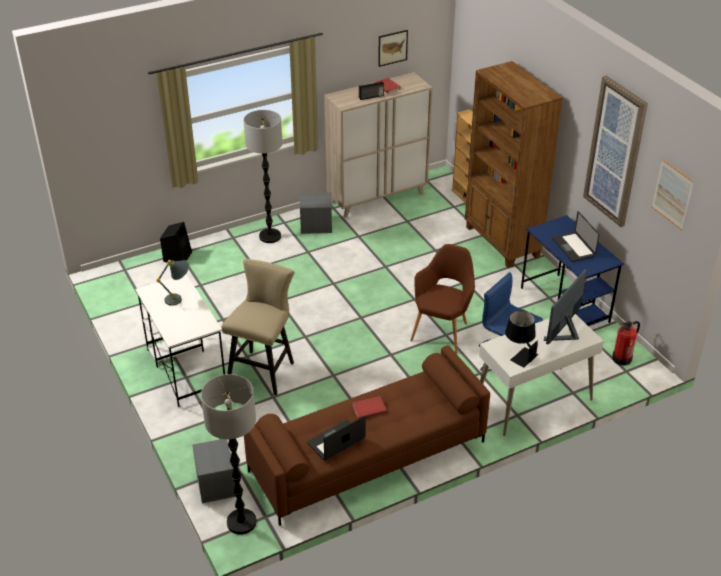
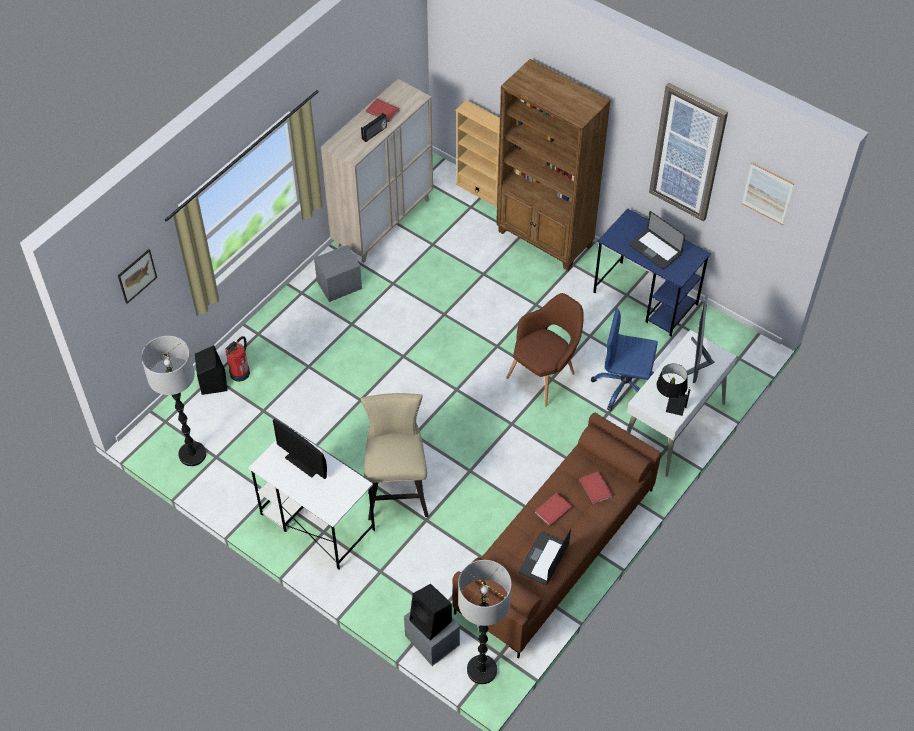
camera: 25 degrees left, 15 degrees up
grey table lamp [156,260,189,306] -> monitor [273,419,327,479]
floor lamp [244,110,282,243] -> floor lamp moved to [141,336,206,466]
picture [378,30,408,67] -> picture moved to [118,249,157,304]
brown armchair [410,244,475,353] -> brown armchair turned 45 degrees clockwise [506,293,584,407]
fire extinguisher [612,321,640,366] -> fire extinguisher moved to [225,336,250,382]
none -> black speaker [409,584,452,640]
none -> red book [579,471,613,504]

